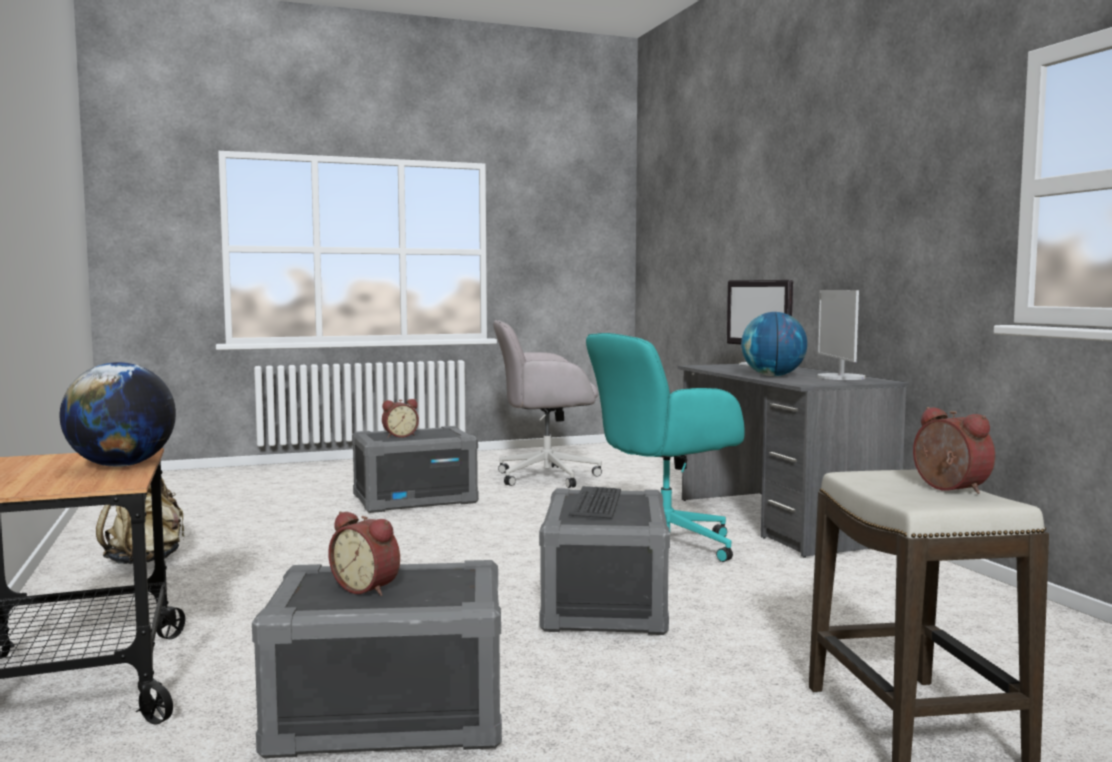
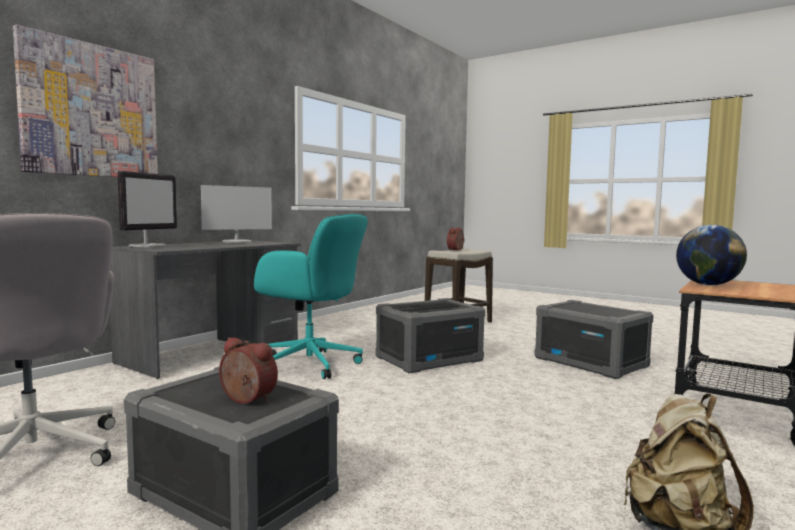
camera: 125 degrees left, 0 degrees up
alarm clock [328,511,400,596] -> none
globe [741,312,807,376] -> none
none -> picture [13,25,158,177]

